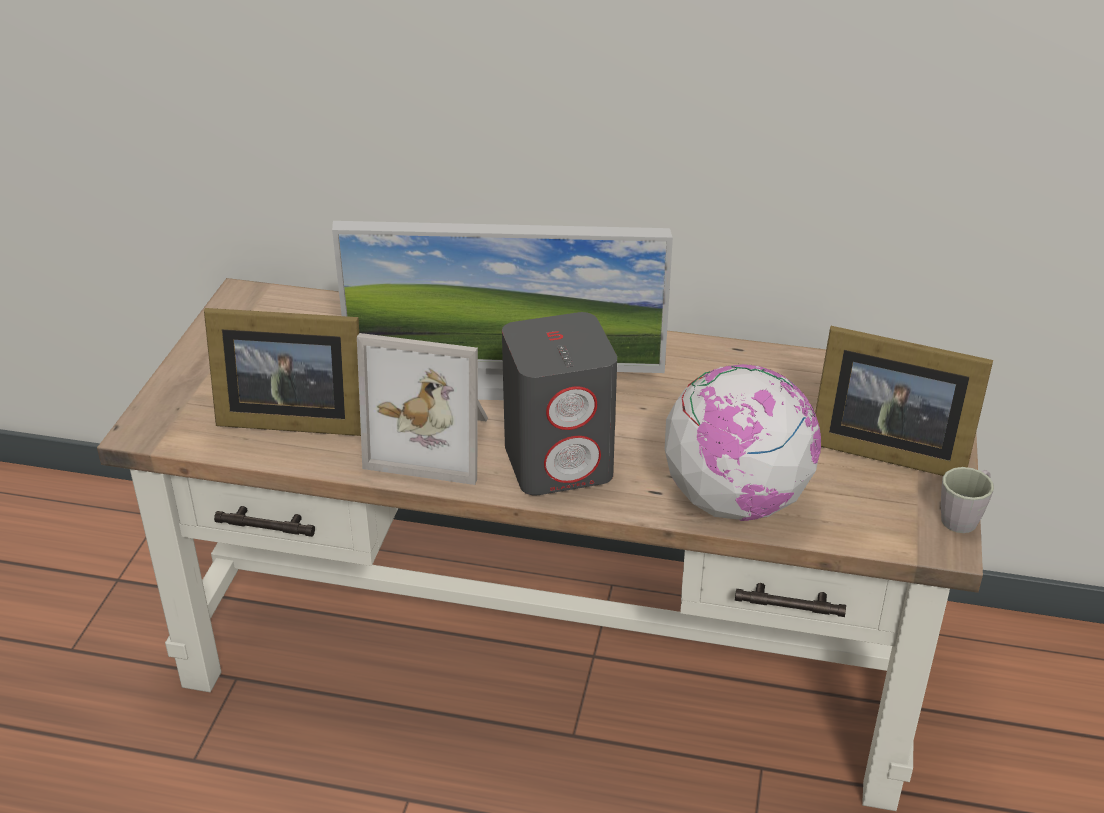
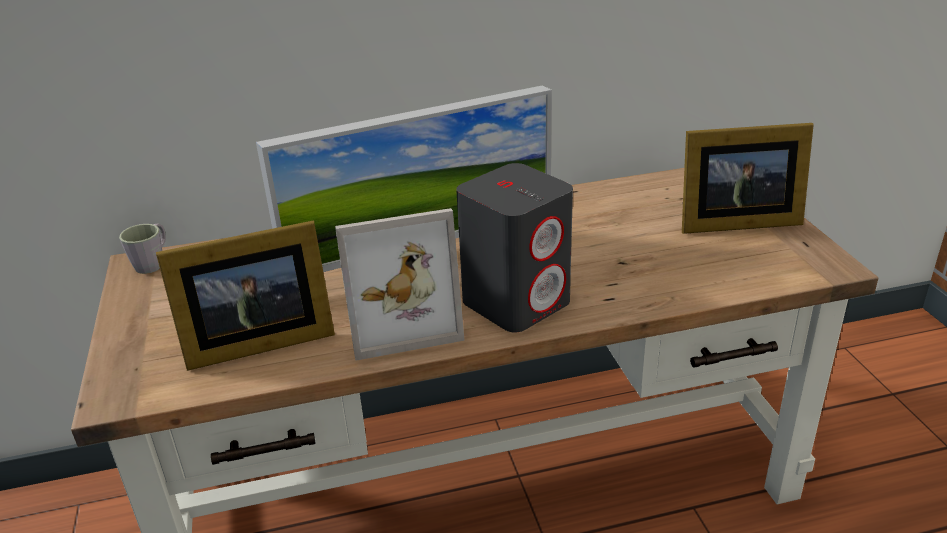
camera: 25 degrees left, 5 degrees down
globe [665,364,821,521] -> none
grey mug [941,467,994,533] -> grey mug moved to [119,223,166,274]

